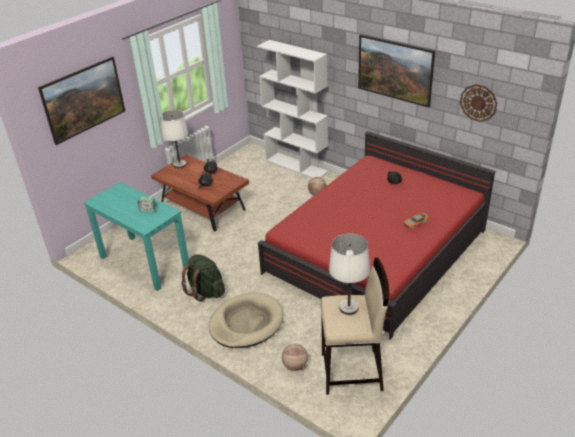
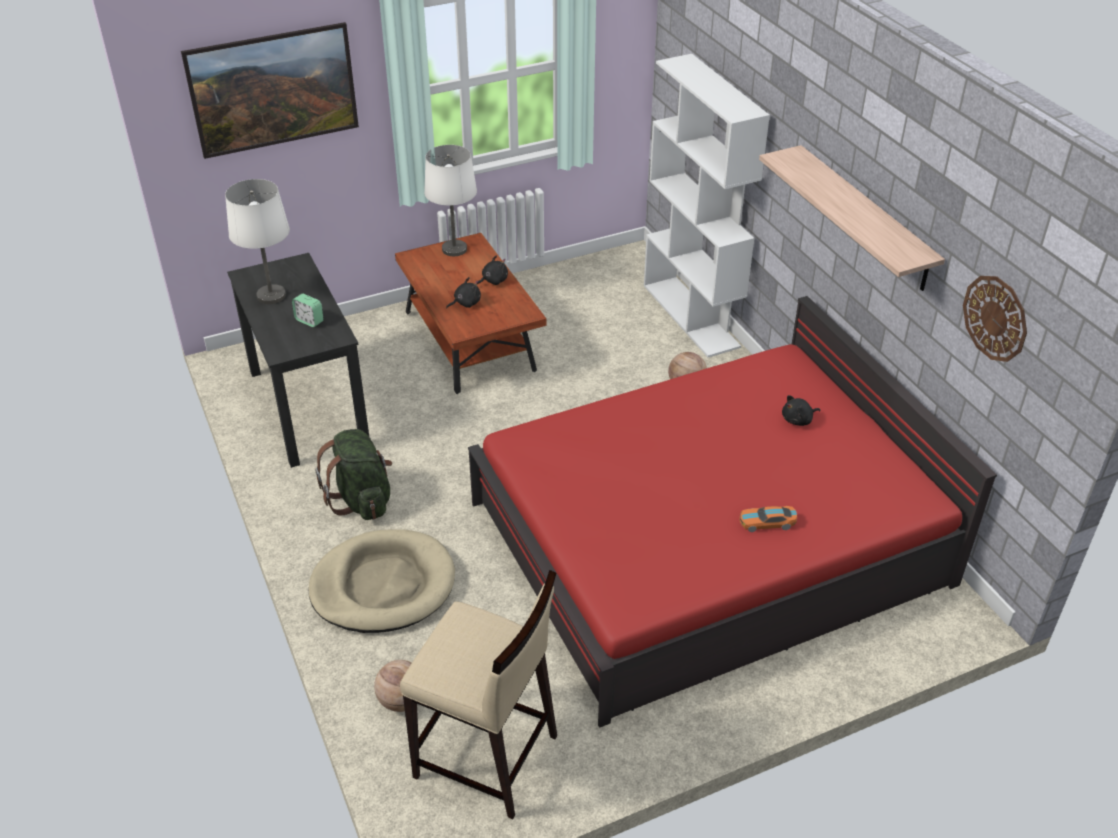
camera: 25 degrees right, 5 degrees up
turquoise desk [84,182,189,291] -> black desk [227,253,369,468]
white table lamp [329,234,370,315] -> white table lamp moved to [225,179,290,304]
picture [358,34,435,108] -> shelf [759,145,945,291]

